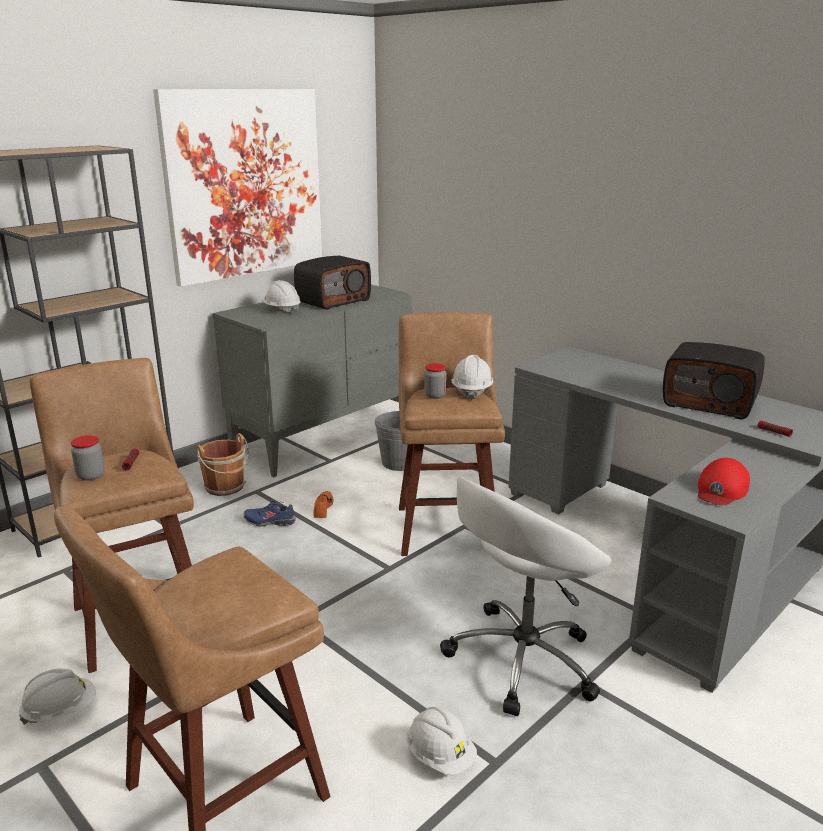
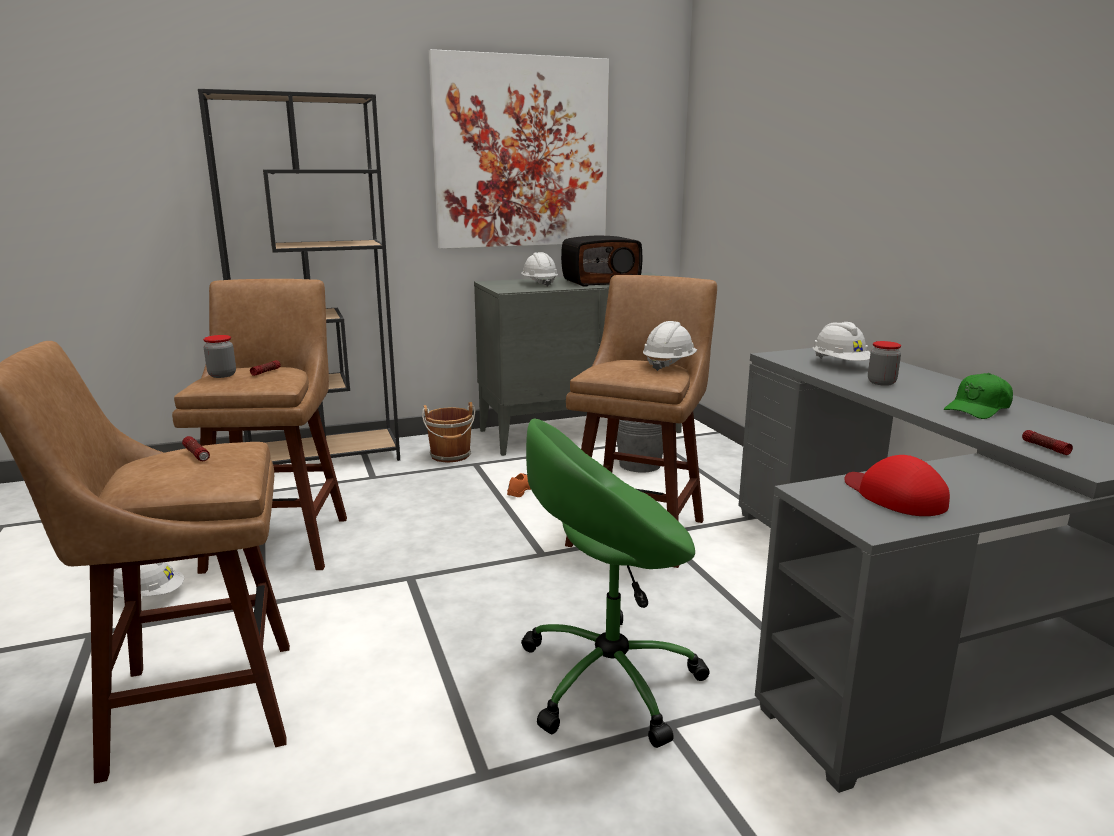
camera: 25 degrees right, 5 degrees down
blue shoe [243,501,296,527] -> none
white hard hat [407,707,477,775] -> white hard hat moved to [813,322,870,361]
jar [424,363,447,399] -> jar moved to [868,341,901,386]
white office chair [440,476,612,716] -> green office chair [521,418,710,748]
radio [663,342,765,420] -> green cap [944,373,1013,419]
red cap [698,458,750,505] -> red cap turned 90 degrees clockwise [844,455,950,516]
none -> flashlight [182,436,210,461]

